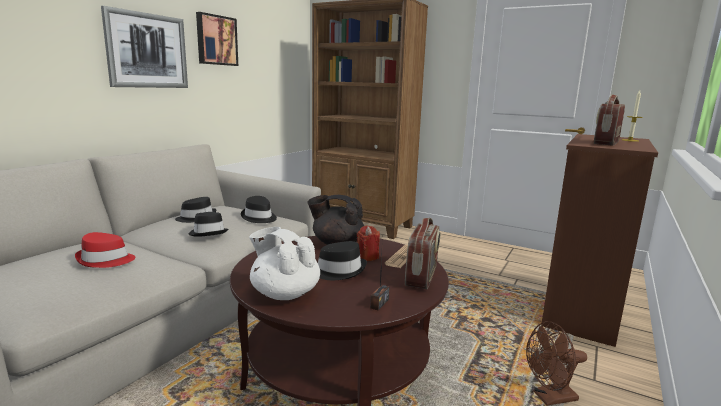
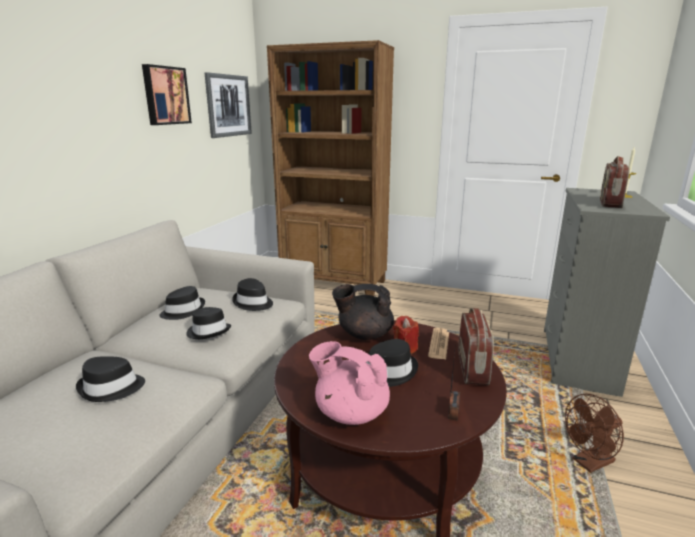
camera: 10 degrees left, 5 degrees up
red hat [75,232,135,268] -> black hat [76,356,145,402]
picture [101,6,188,88] -> picture moved to [204,72,252,138]
white teapot [249,227,320,300] -> pink teapot [309,341,390,425]
brown dresser [541,134,658,347] -> grey dresser [544,188,670,397]

